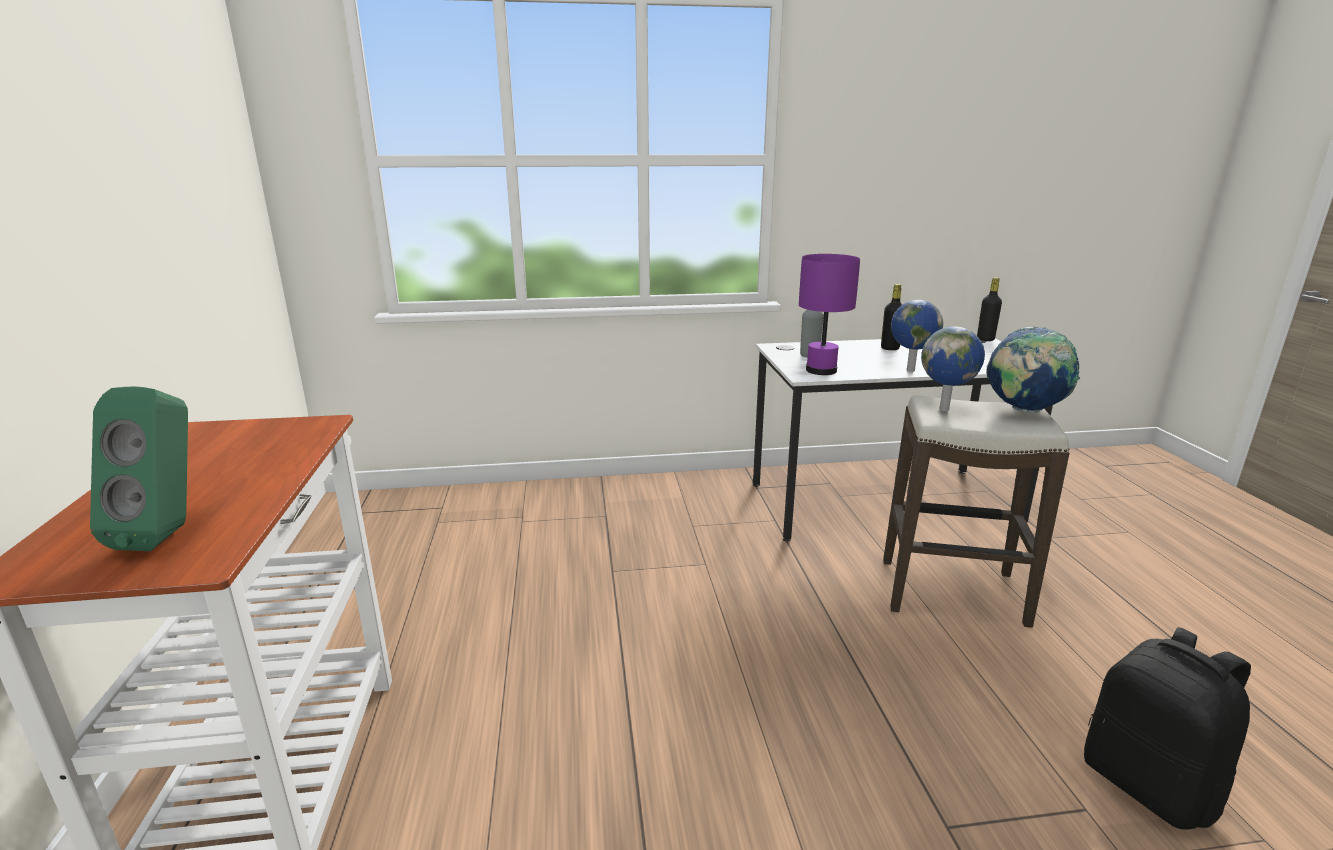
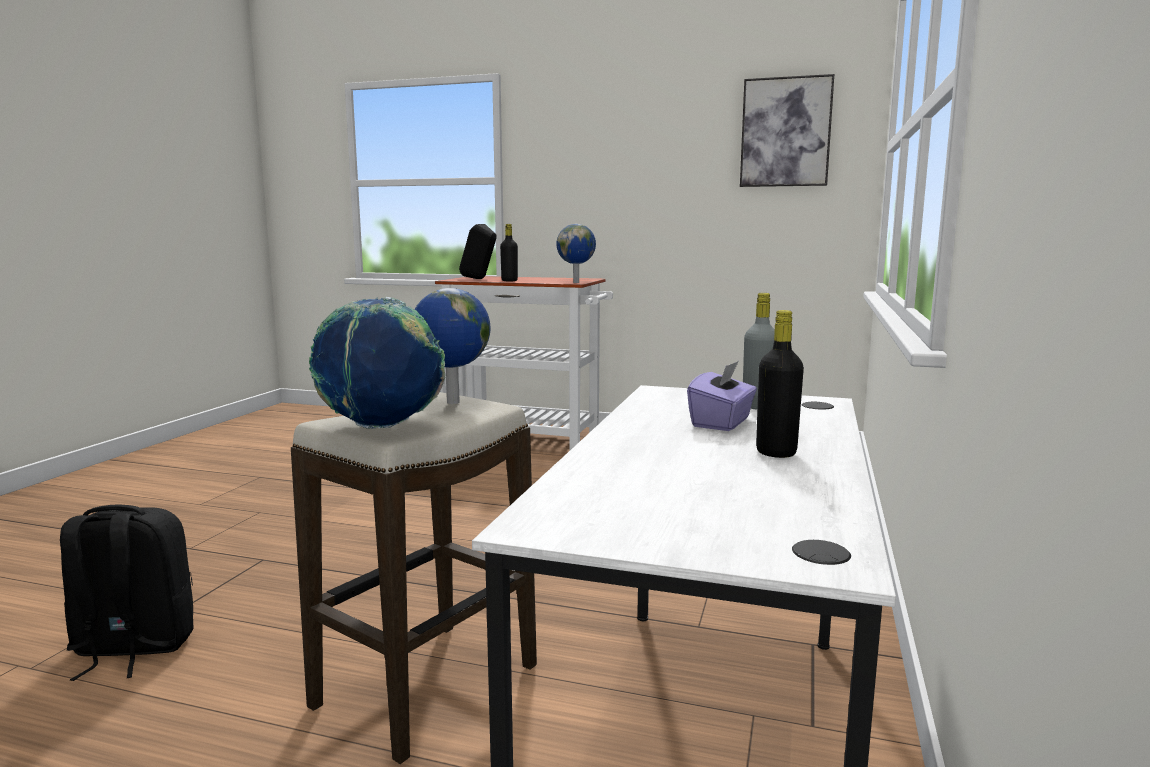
camera: 115 degrees right, 10 degrees down
green speaker [90,387,188,551] -> black speaker [459,224,497,279]
purple table lamp [799,254,860,375] -> none
globe [891,300,943,372] -> globe moved to [556,224,596,283]
black bottle [977,277,1002,341] -> black bottle moved to [500,224,518,281]
none -> purple tissue box [687,361,757,431]
none -> picture [740,74,834,187]

